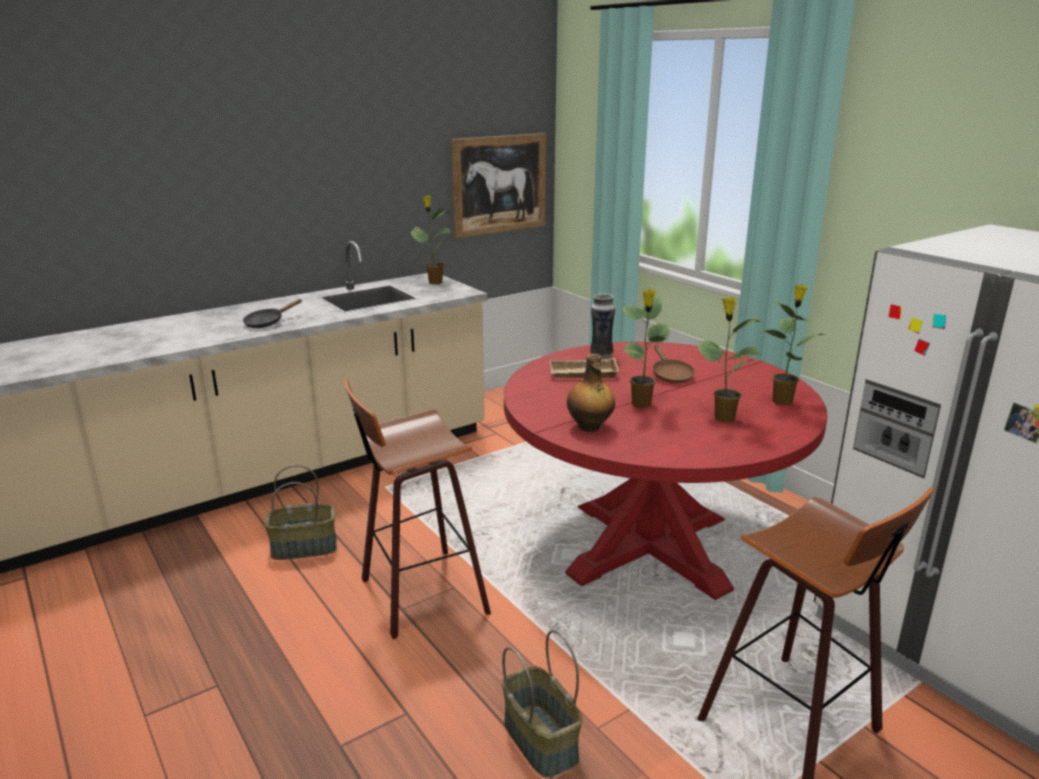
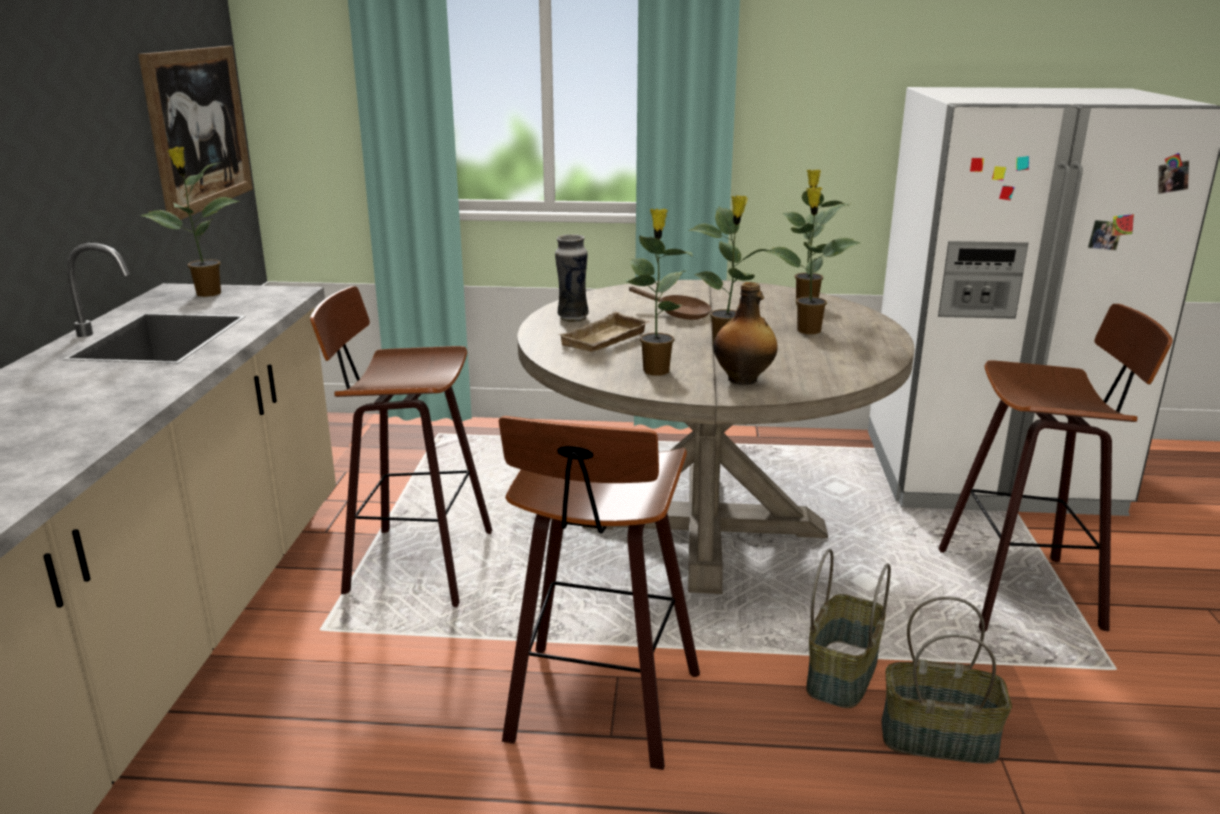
camera: 50 degrees left, 0 degrees up
black frying pan [243,299,302,328] -> none
basket [265,465,337,560] -> basket moved to [806,549,891,708]
red dining table [504,342,827,600] -> beige dining table [517,280,915,594]
none -> stool [310,286,492,607]
none -> potted plant [625,208,694,376]

